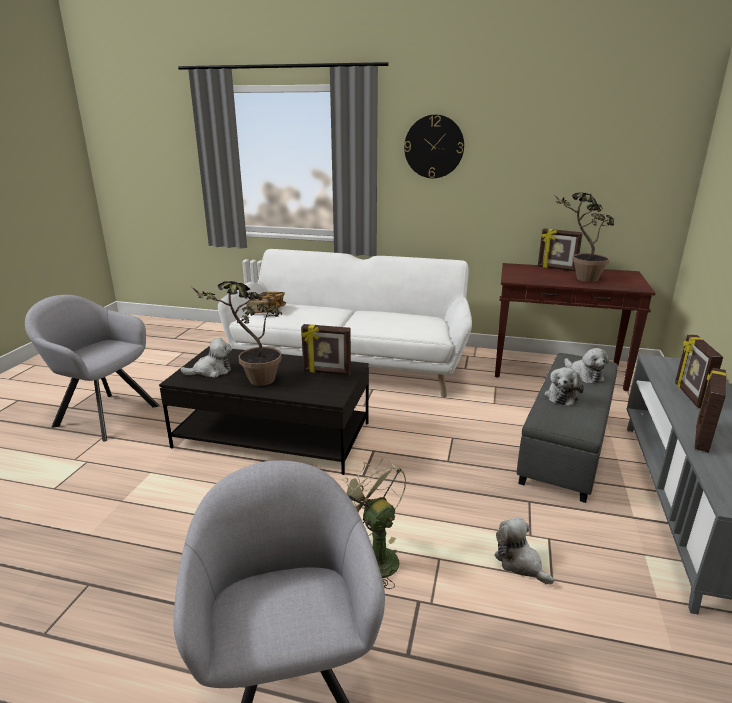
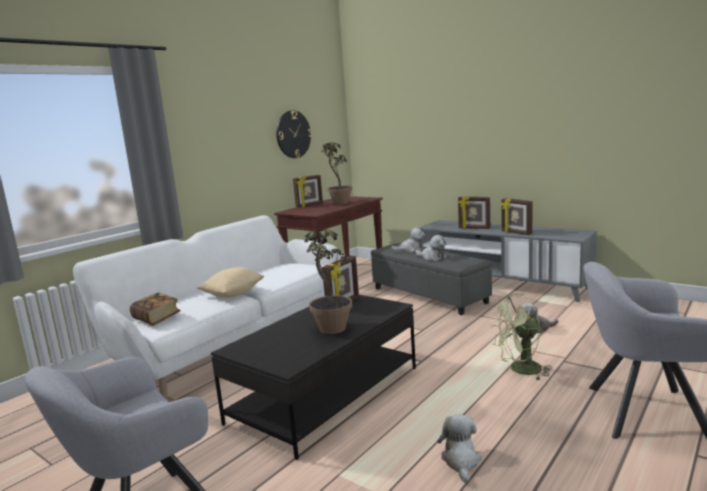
camera: 65 degrees left, 10 degrees down
plush toy [180,338,232,378] -> plush toy moved to [438,414,482,483]
wall clock [404,115,464,178] -> wall clock moved to [276,110,312,158]
none -> beige pillow [197,267,264,298]

